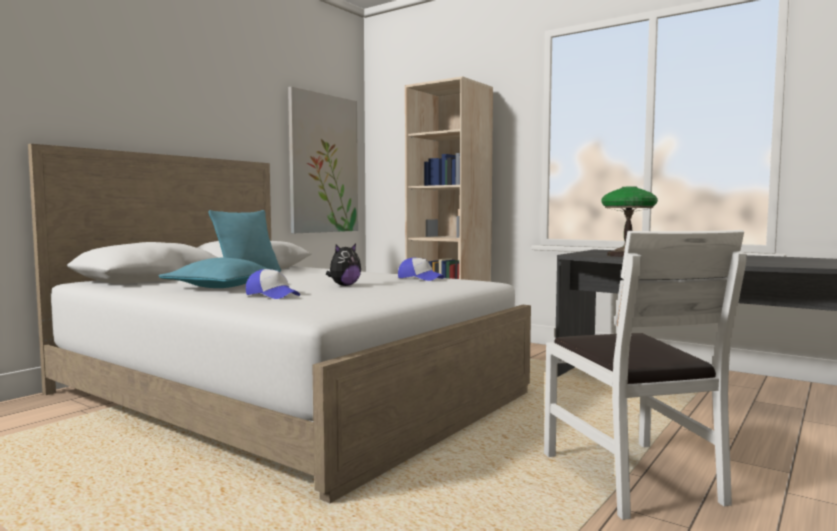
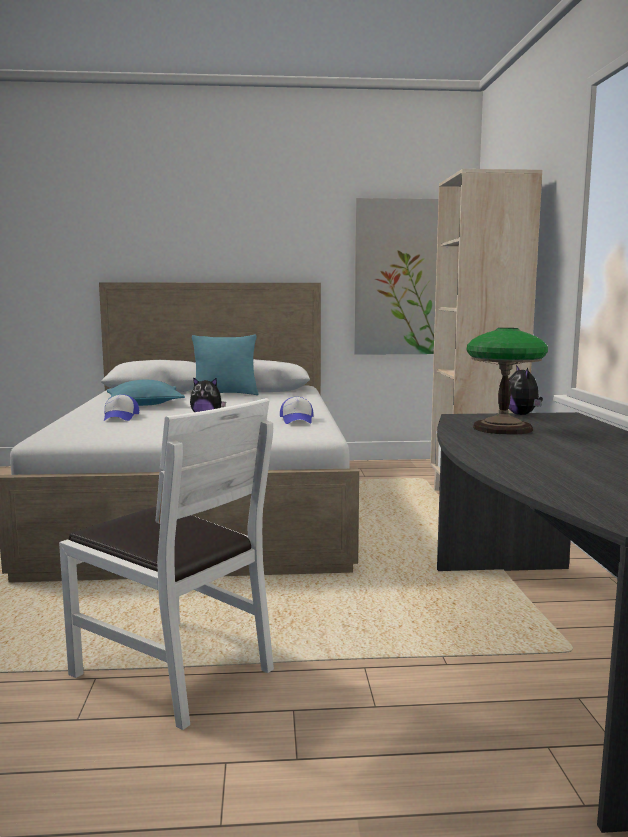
camera: 50 degrees right, 5 degrees up
white chair [544,230,747,520] -> white chair turned 90 degrees counterclockwise [59,398,274,730]
none -> plush toy [508,365,543,415]

